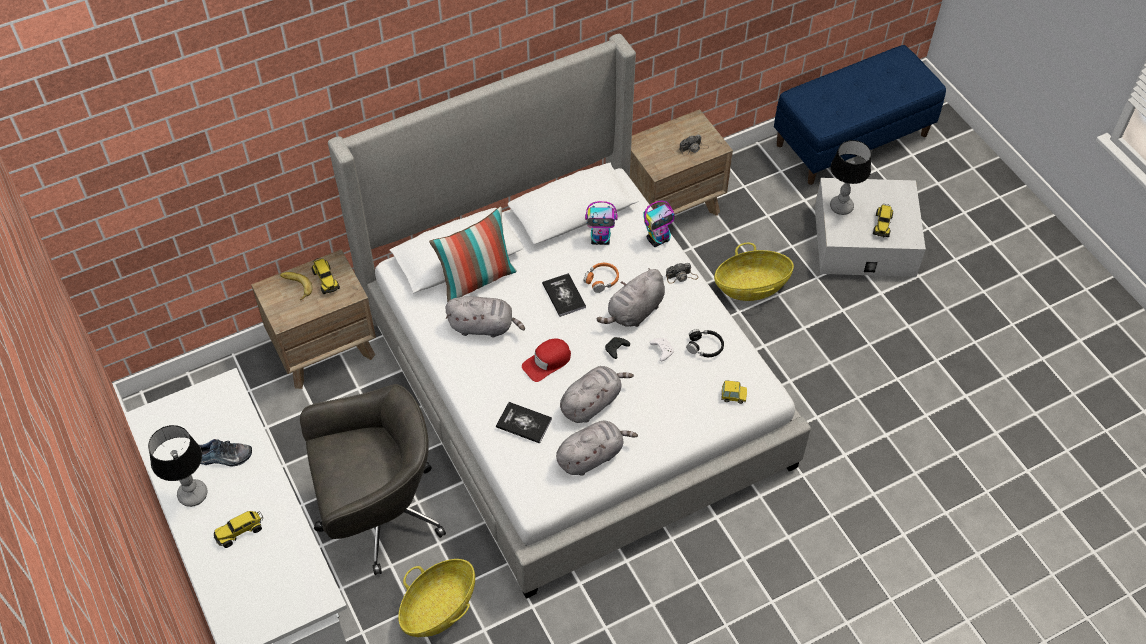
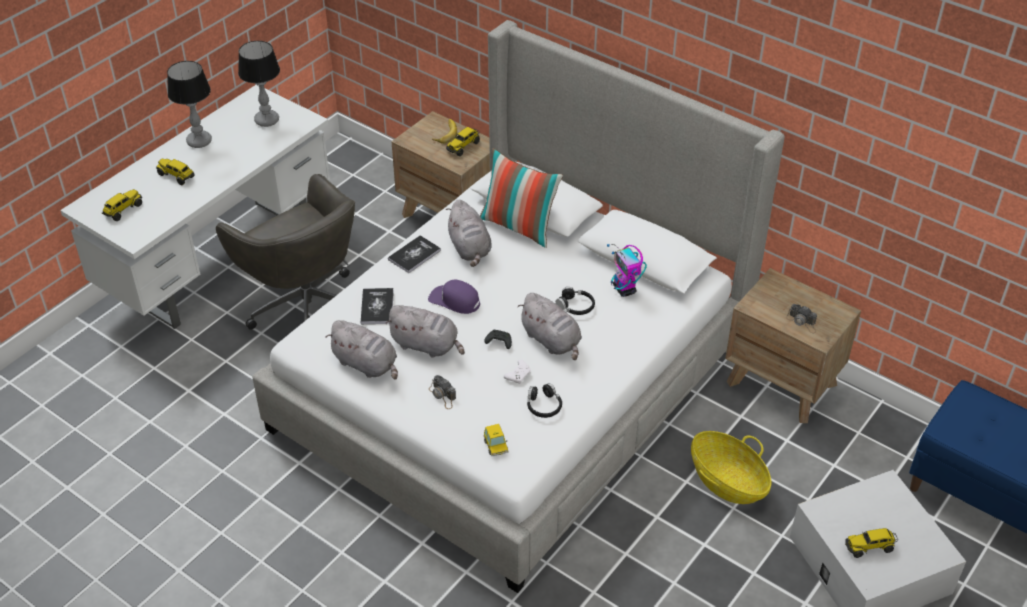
camera: 65 degrees right, 10 degrees down
shoe [199,439,252,466] -> none
basket [398,559,475,637] -> none
red cap [522,338,571,382] -> purple cap [428,280,480,314]
book [542,273,586,317] -> book moved to [388,235,441,273]
orange headphones [584,263,619,293] -> black headphones [556,287,595,315]
grey plush toy [597,268,665,327] -> grey plush toy turned 150 degrees counterclockwise [517,293,582,360]
toy robot [643,201,675,247] -> none
camera [666,263,699,284] -> camera moved to [429,375,456,409]
table lamp [830,140,871,215] -> table lamp moved to [238,41,280,127]
none -> toy truck [102,189,142,221]

